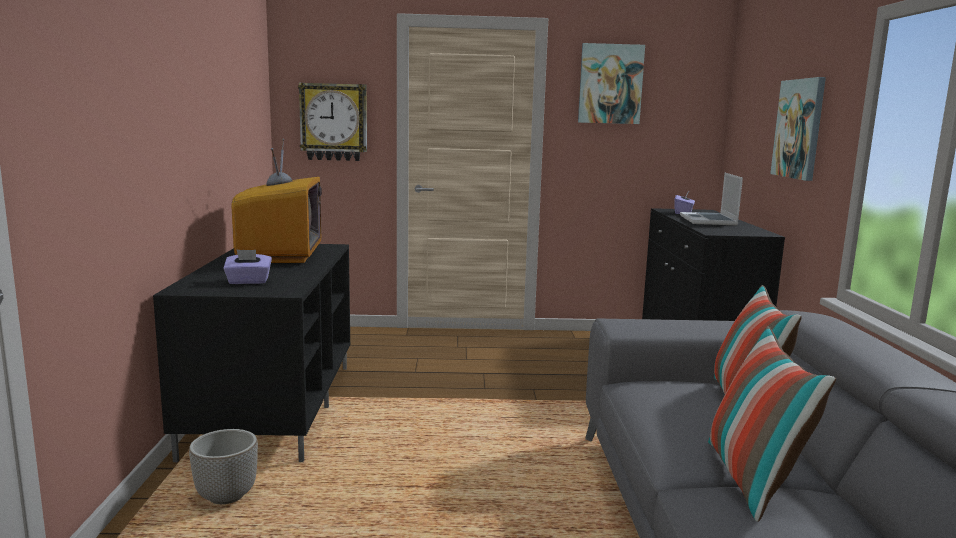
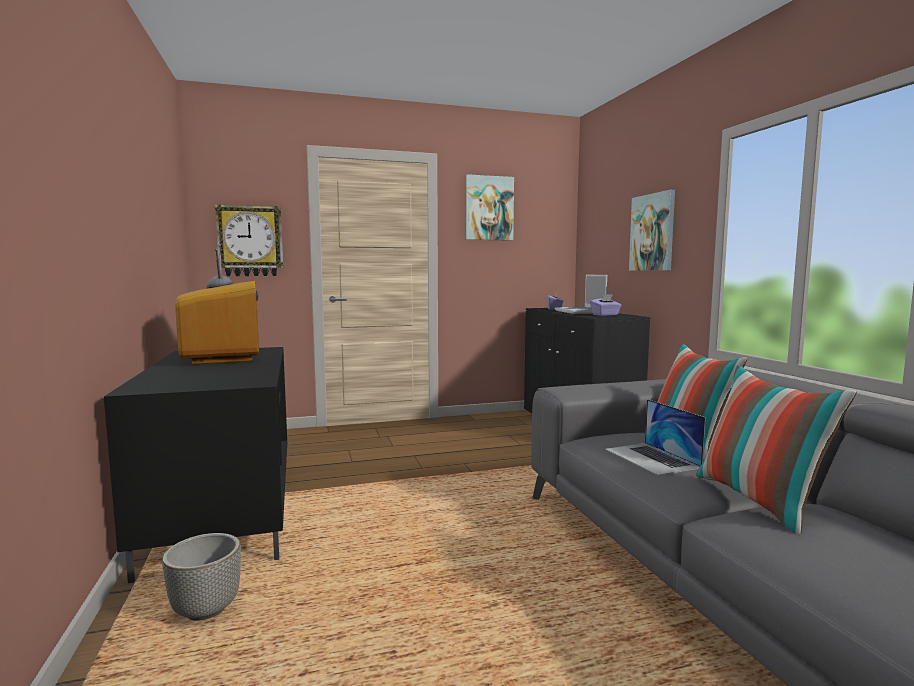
camera: 15 degrees left, 5 degrees down
purple tissue box [223,249,272,284] -> purple tissue box moved to [590,294,621,316]
none -> laptop [605,399,705,476]

